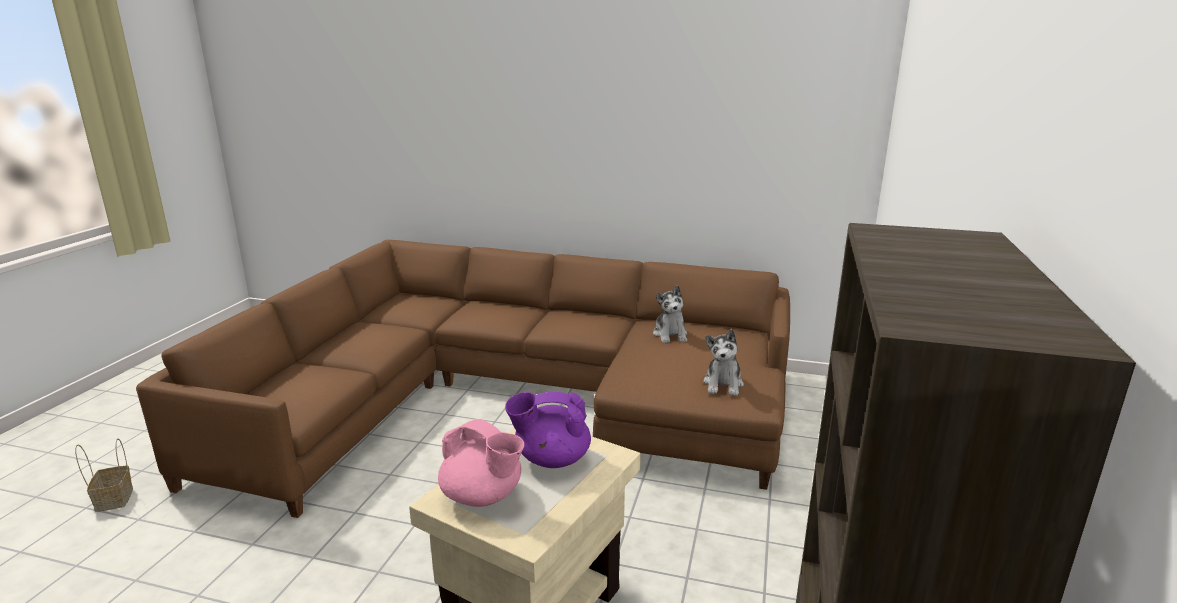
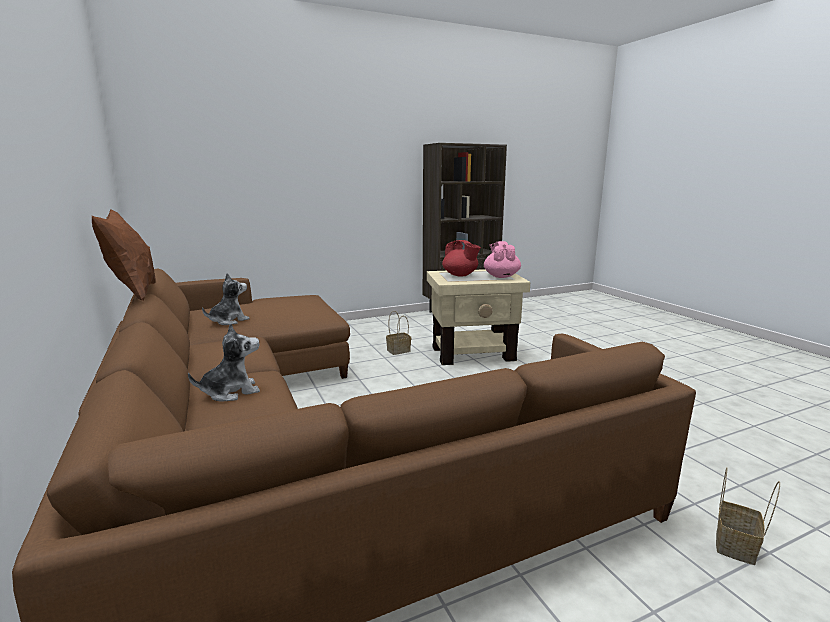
camera: 130 degrees left, 5 degrees down
purple teapot [505,392,591,468] -> red teapot [442,240,481,276]
plush toy [703,329,744,396] -> plush toy moved to [188,323,260,402]
none -> brown pillow [92,209,156,301]
none -> basket [386,311,411,355]

